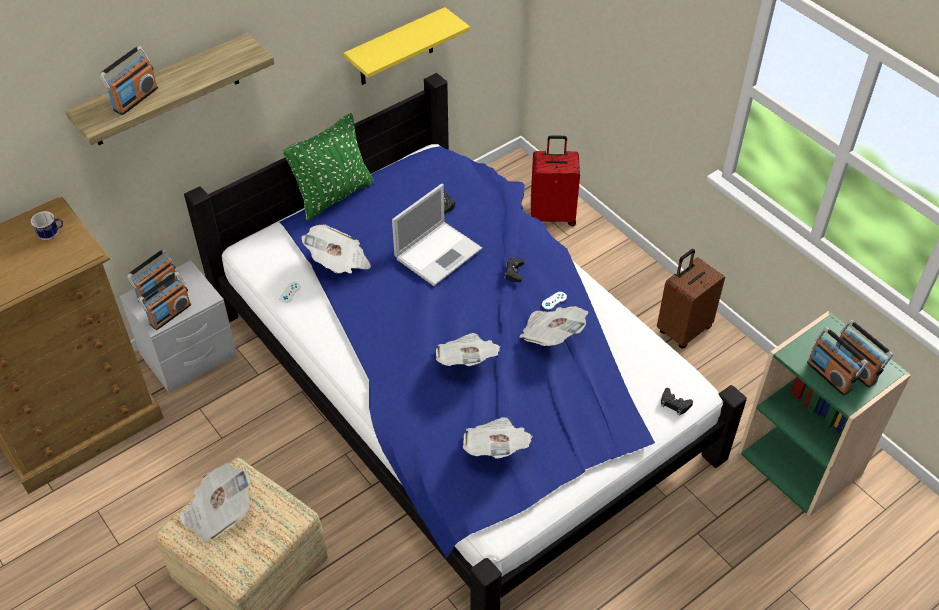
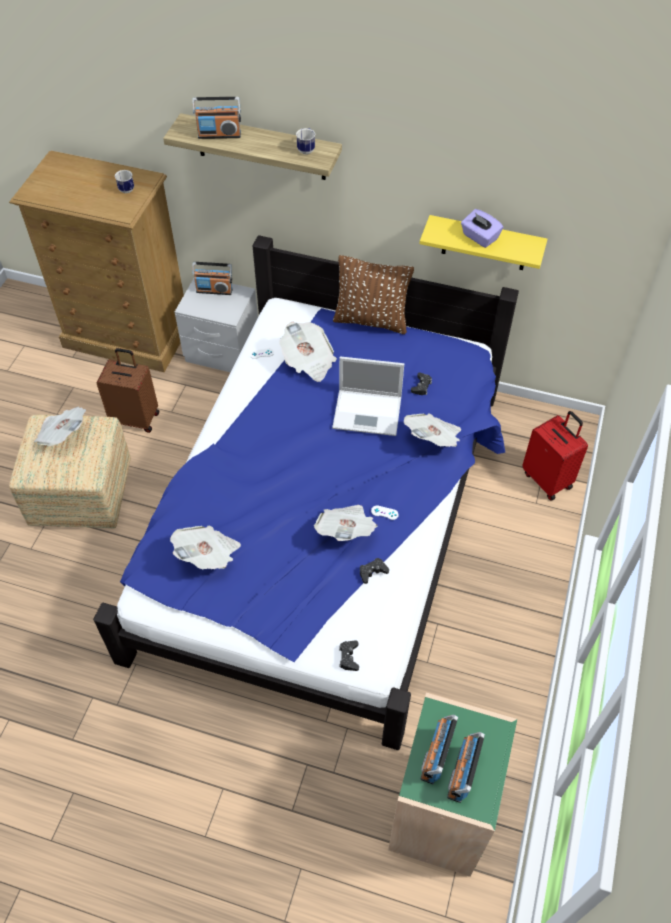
camera: 55 degrees right, 5 degrees up
radio [138,272,191,330] -> none
green pillow [283,113,374,221] -> brown pillow [333,255,414,334]
newspaper [436,333,501,366] -> newspaper moved to [404,413,461,447]
black game controller [504,258,524,282] -> black game controller moved to [360,558,389,584]
brown suitcase [657,249,725,349] -> brown suitcase moved to [97,348,159,433]
none -> mug [296,128,315,154]
none -> purple tissue box [461,209,503,248]

